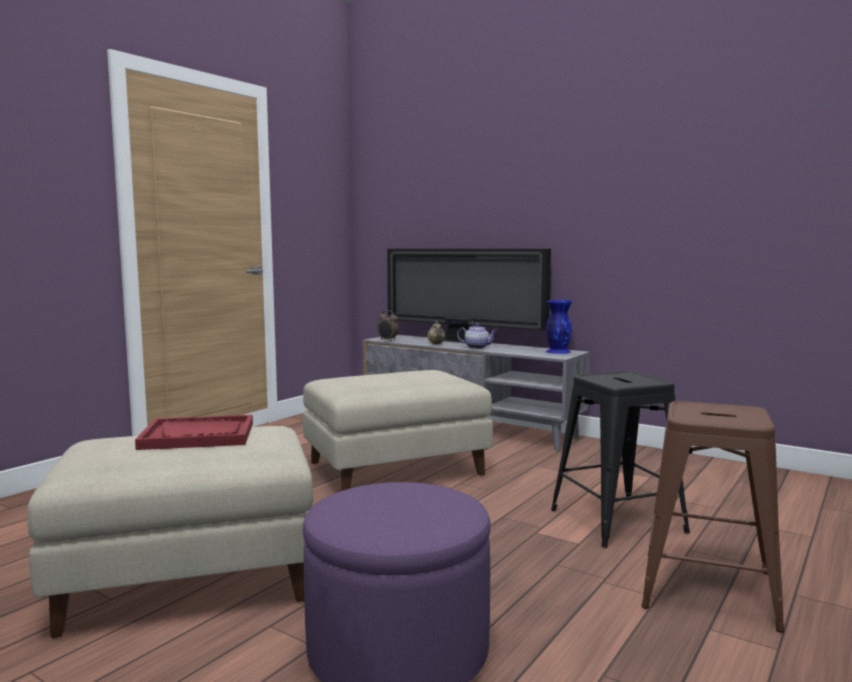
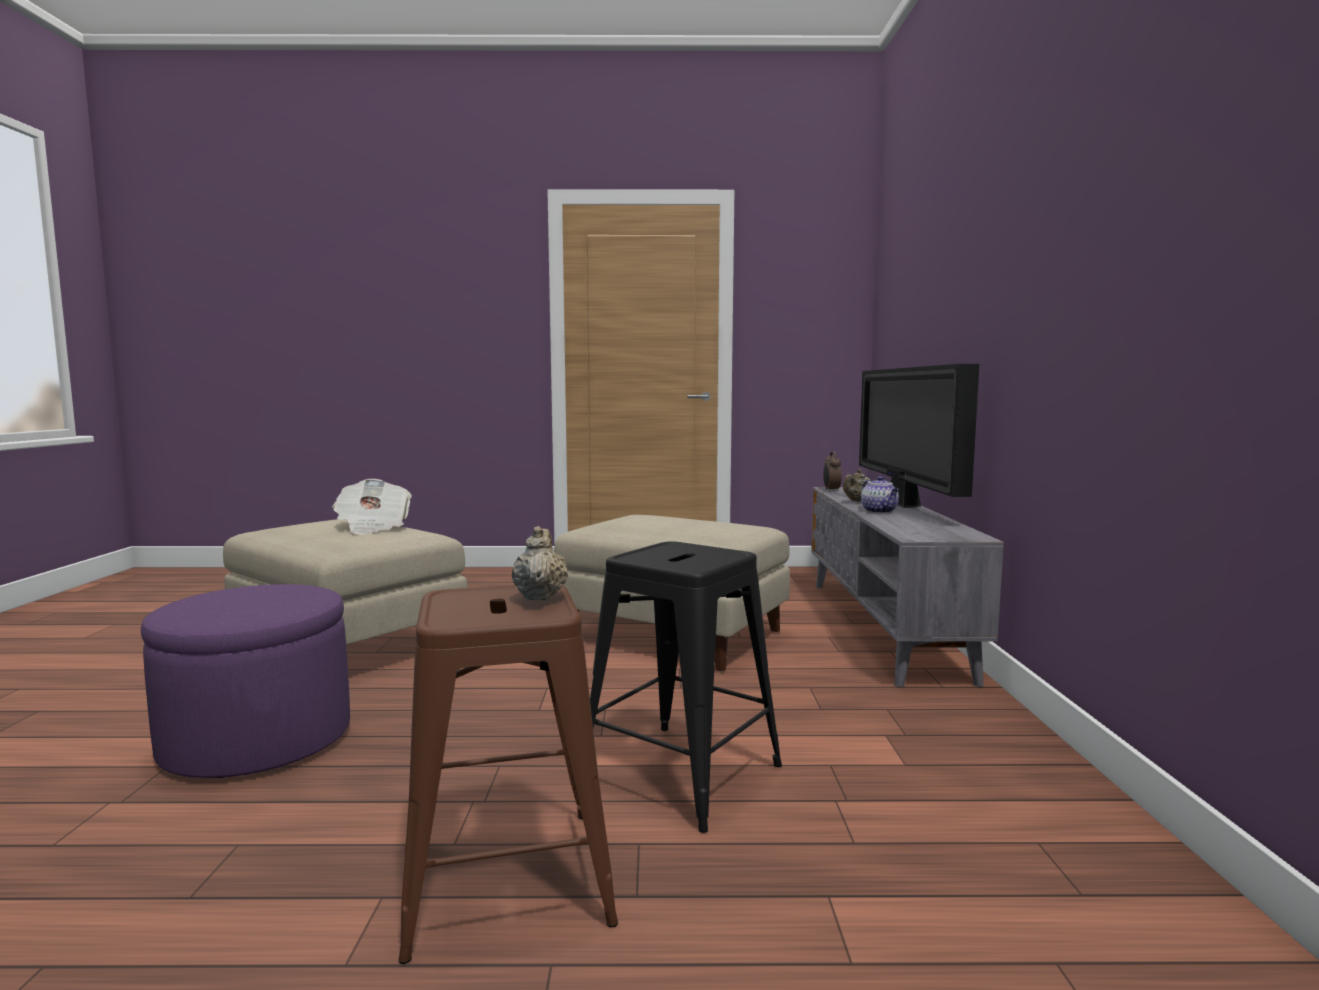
camera: 55 degrees right, 0 degrees up
red tray [135,415,253,450] -> newspaper [332,479,412,534]
blue vase [546,300,572,354] -> none
none -> beige teapot [512,526,568,601]

